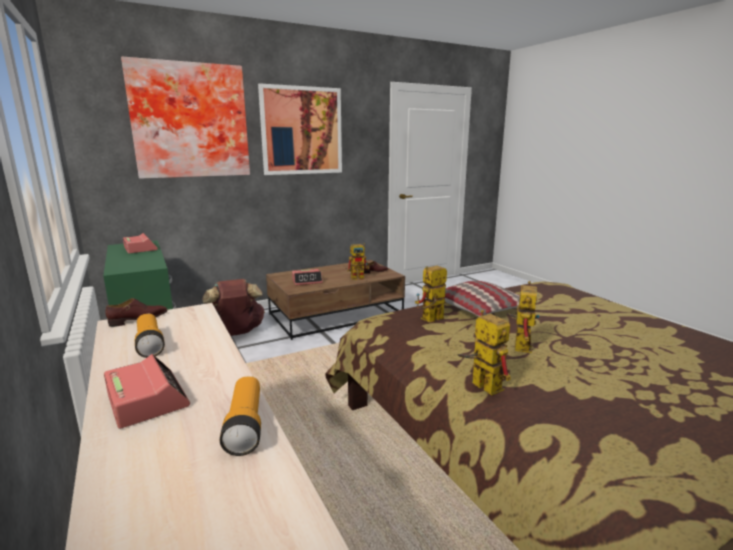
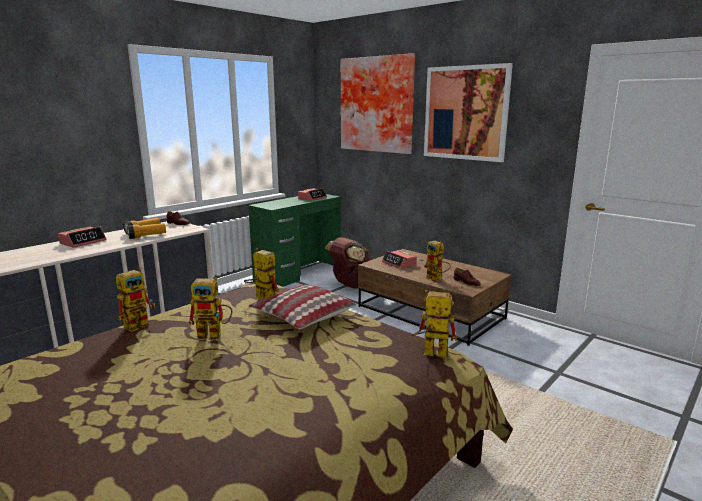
camera: 70 degrees right, 0 degrees up
flashlight [220,376,261,456] -> flashlight moved to [127,223,166,239]
none -> toy robot [411,290,457,358]

